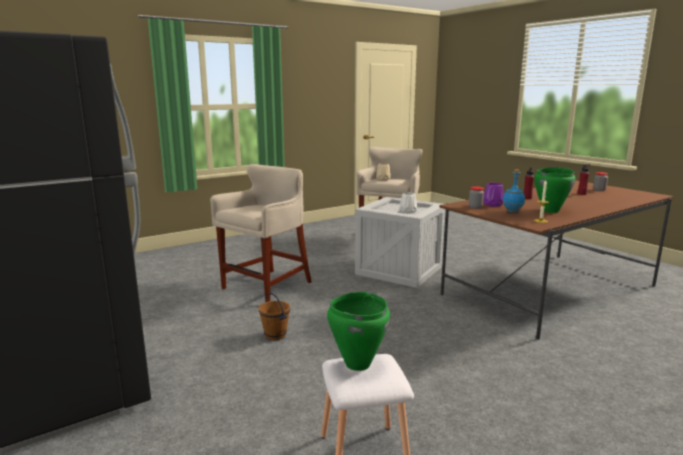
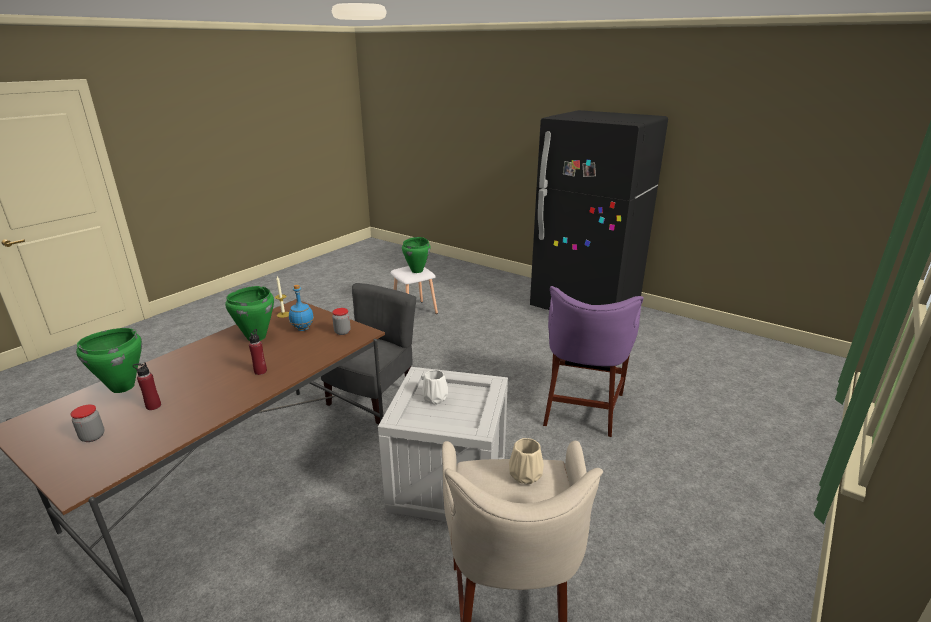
camera: 160 degrees right, 10 degrees up
beige stool [210,164,312,302] -> purple stool [543,286,644,437]
brown bucket [259,293,290,340] -> none
purple vase [484,183,504,207] -> none
none -> green cooking pot [76,328,142,393]
none -> grey chair [321,283,416,424]

